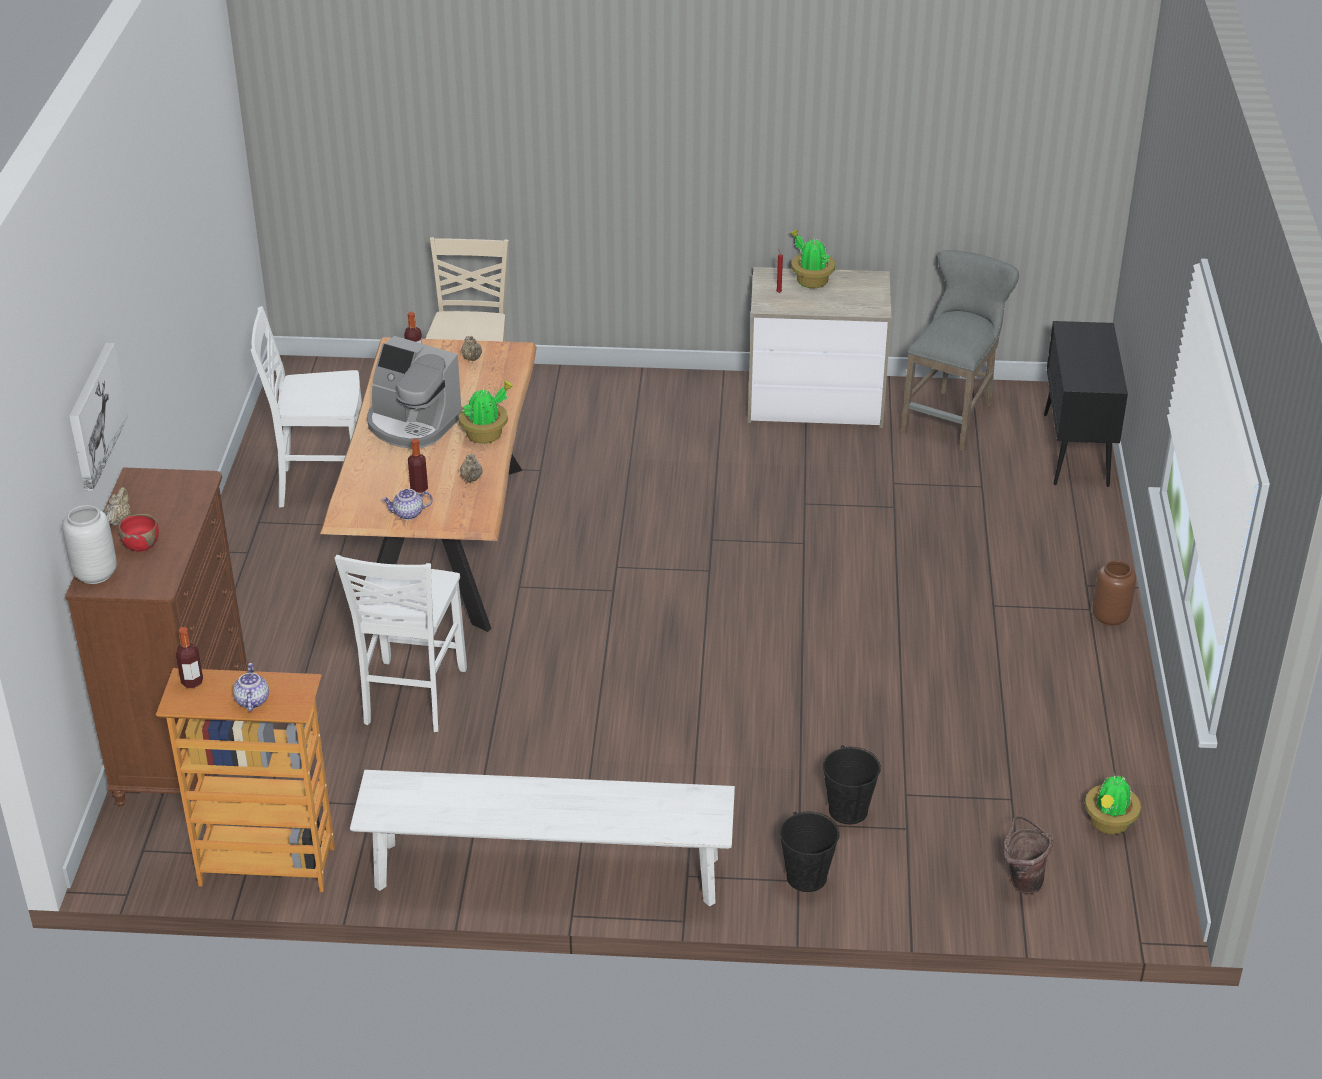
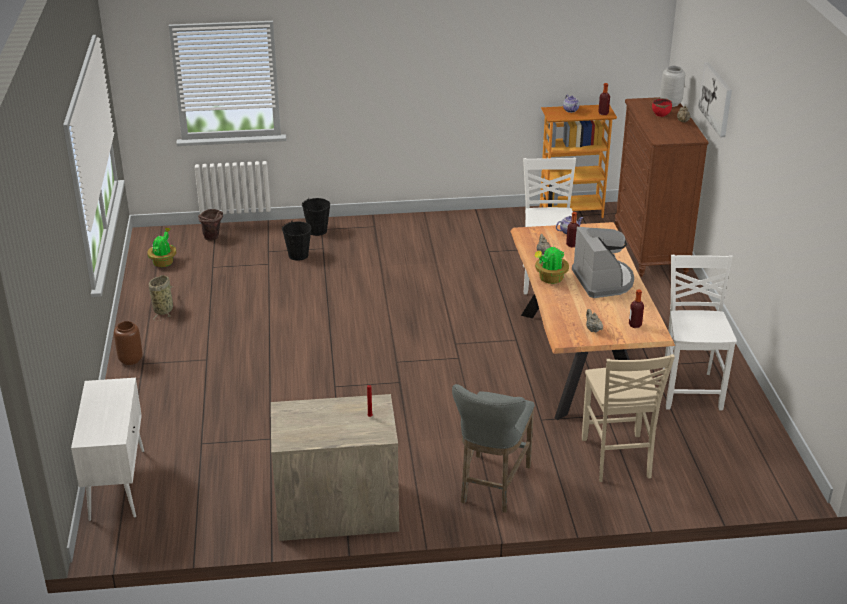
camera: 170 degrees right, 5 degrees down
white chair [251,306,362,508] -> white chair turned 75 degrees counterclockwise [663,254,737,411]
white bench [350,770,735,906] -> none
coffee machine [367,336,463,449] -> coffee machine turned 60 degrees clockwise [572,227,634,298]
potted plant [789,229,835,288] -> none
grey stool [901,250,1019,451] -> grey stool moved to [452,384,535,513]
black cabinet [1044,321,1128,487] -> white cabinet [71,378,144,521]
none -> basket [149,275,173,319]

